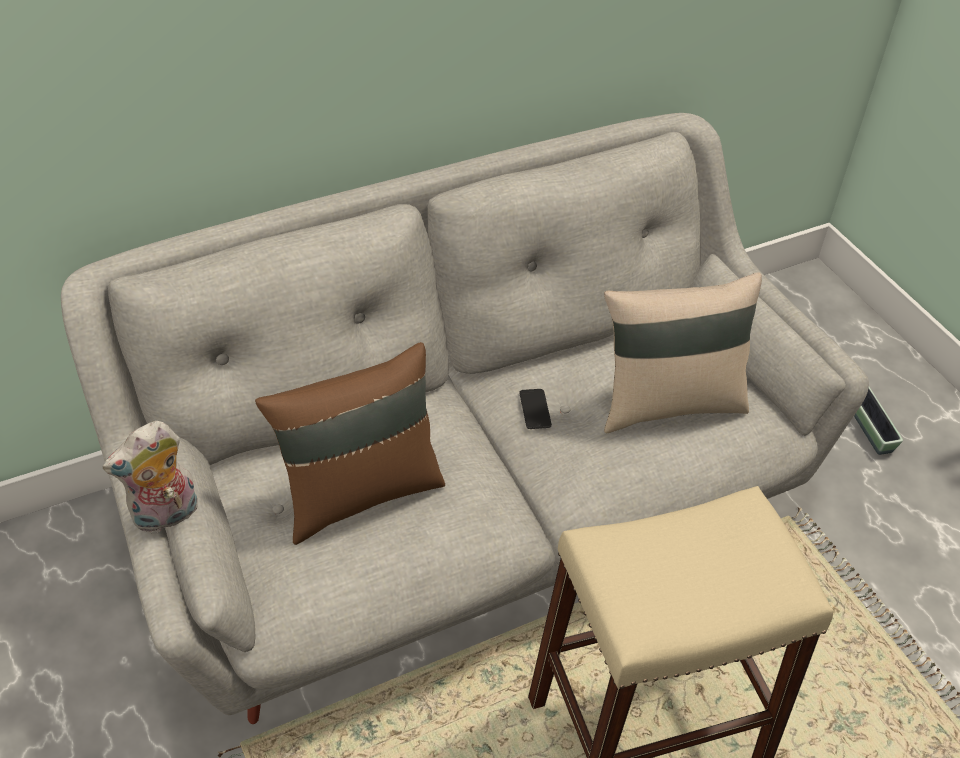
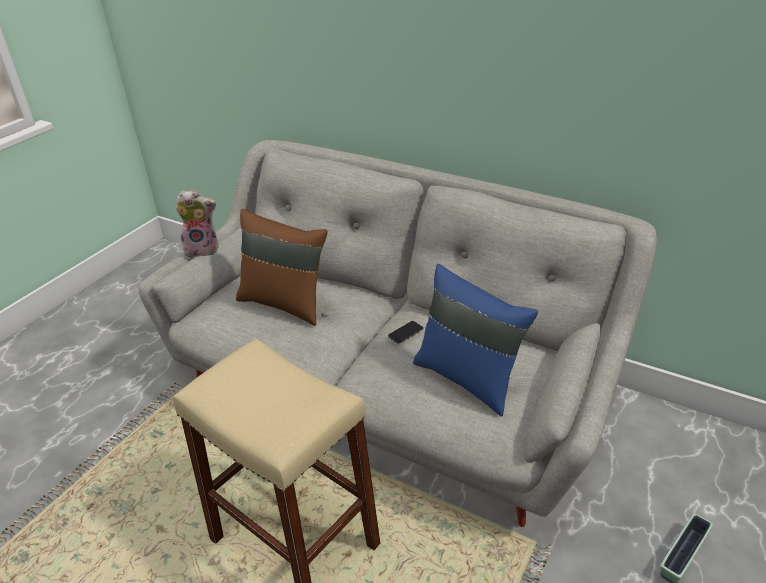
camera: 60 degrees right, 10 degrees down
plush toy [103,421,198,534] -> plush toy turned 150 degrees clockwise [176,190,218,258]
beige pillow [604,272,762,433] -> blue pillow [413,264,538,416]

